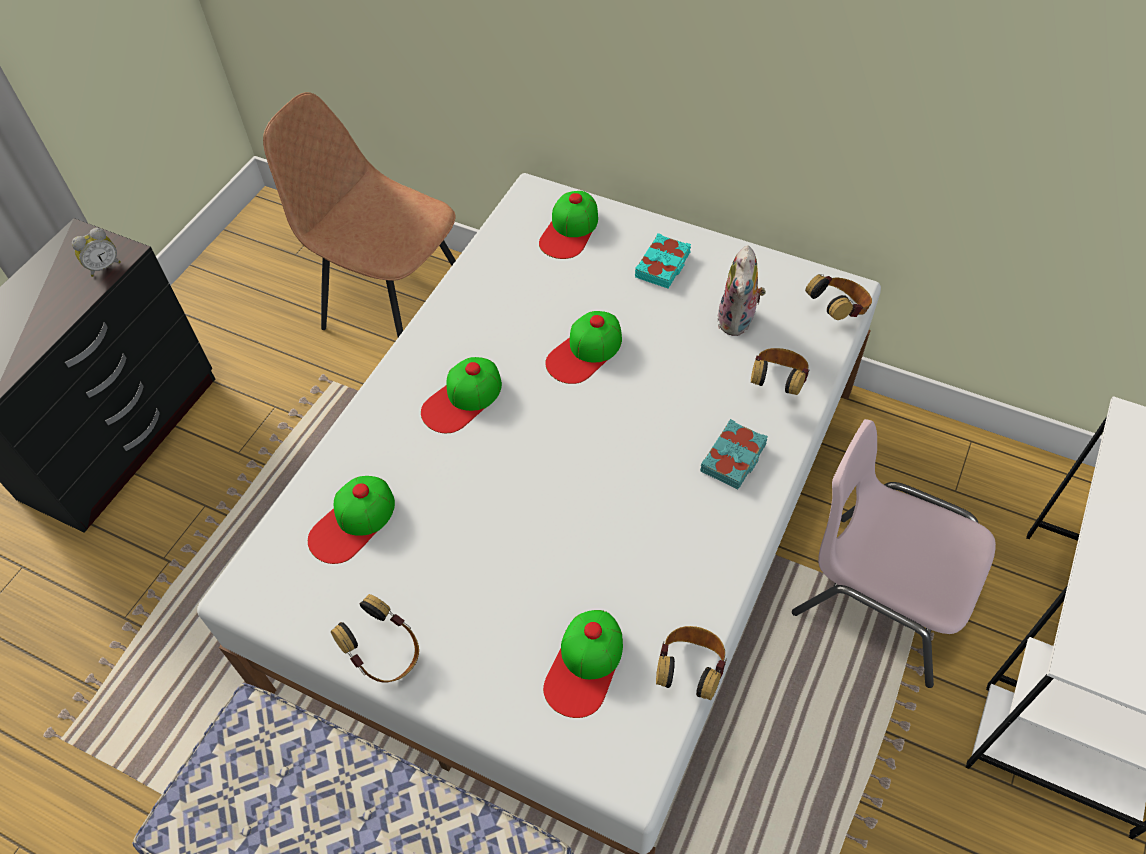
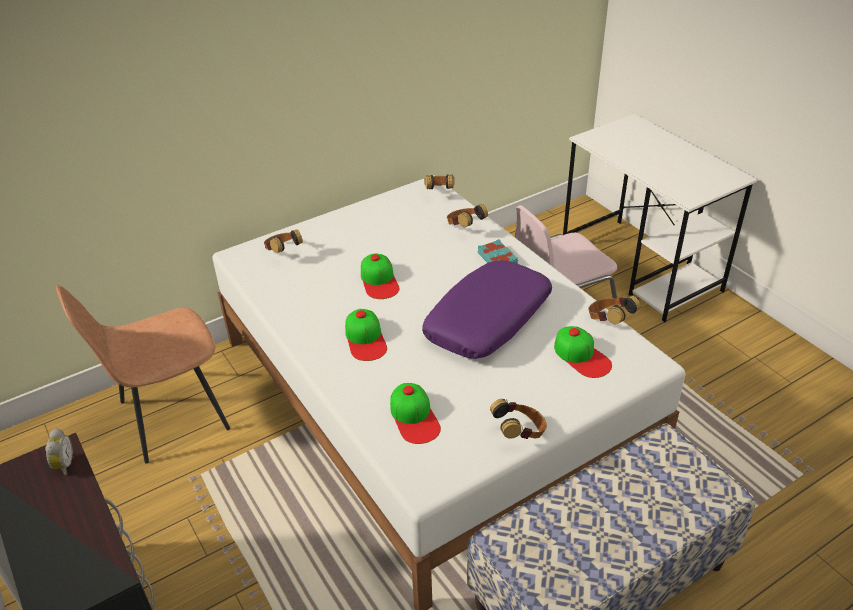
camera: 60 degrees left, 15 degrees down
cap [539,191,598,259] -> headphones [264,229,303,253]
turquoise book [635,233,691,289] -> none
plush toy [717,246,766,336] -> none
none -> purple pillow [422,260,552,359]

